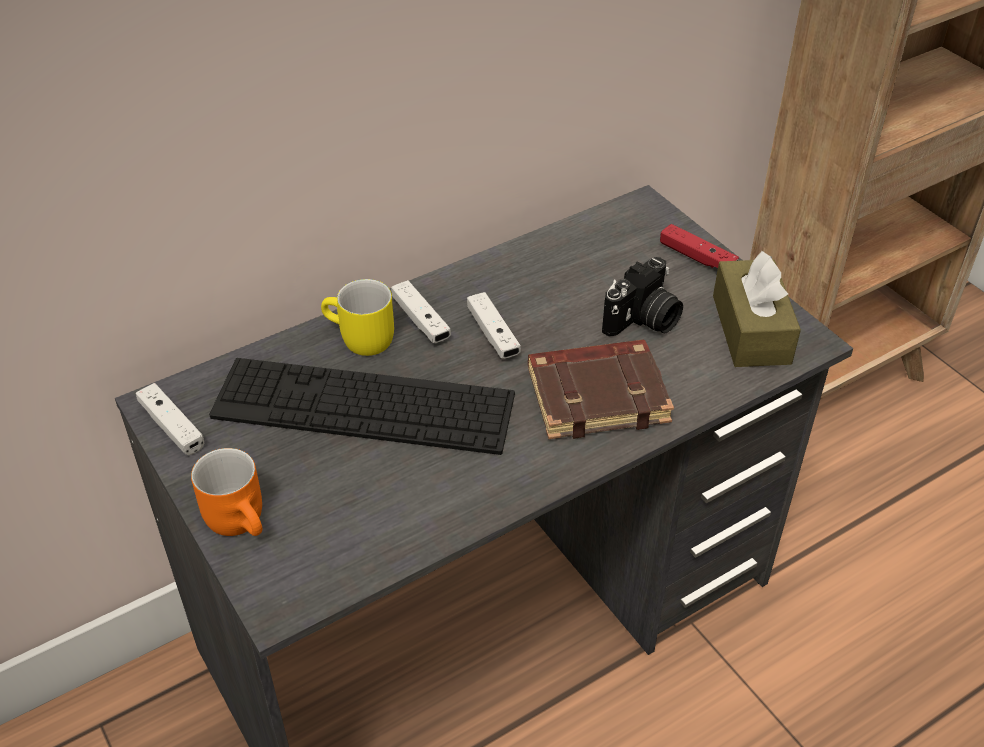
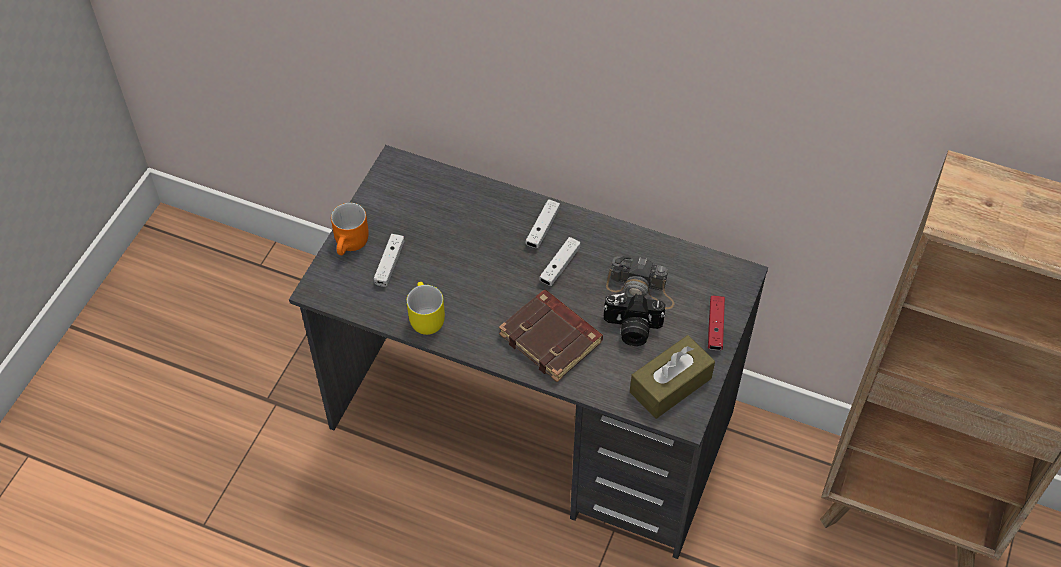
camera: 55 degrees right, 10 degrees up
white game controller [136,383,205,455] -> white game controller moved to [374,234,405,287]
keyboard [209,358,515,455] -> none
yellow mug [321,279,394,356] -> yellow mug moved to [406,282,445,335]
none -> camera [606,256,674,309]

